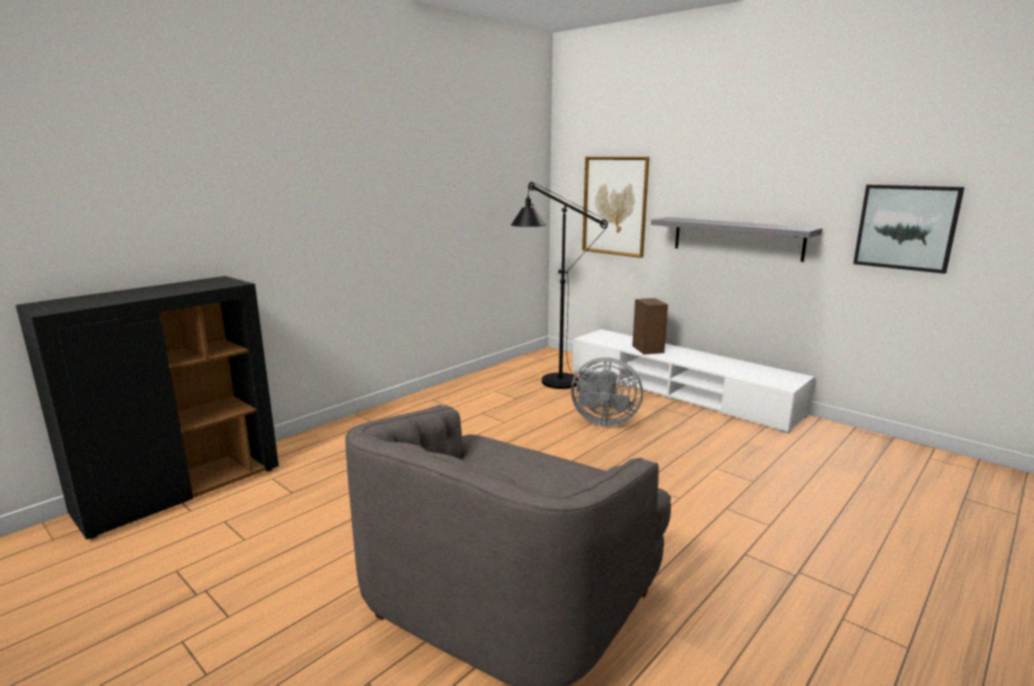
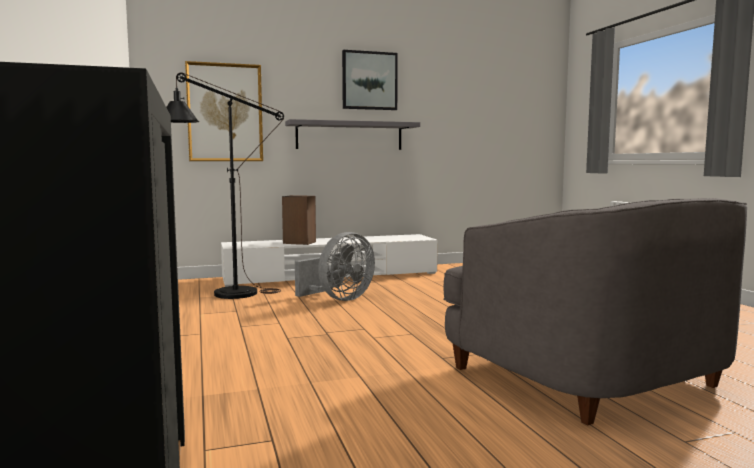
camera: 60 degrees left, 10 degrees down
picture [853,185,964,274] -> picture moved to [342,50,398,110]

